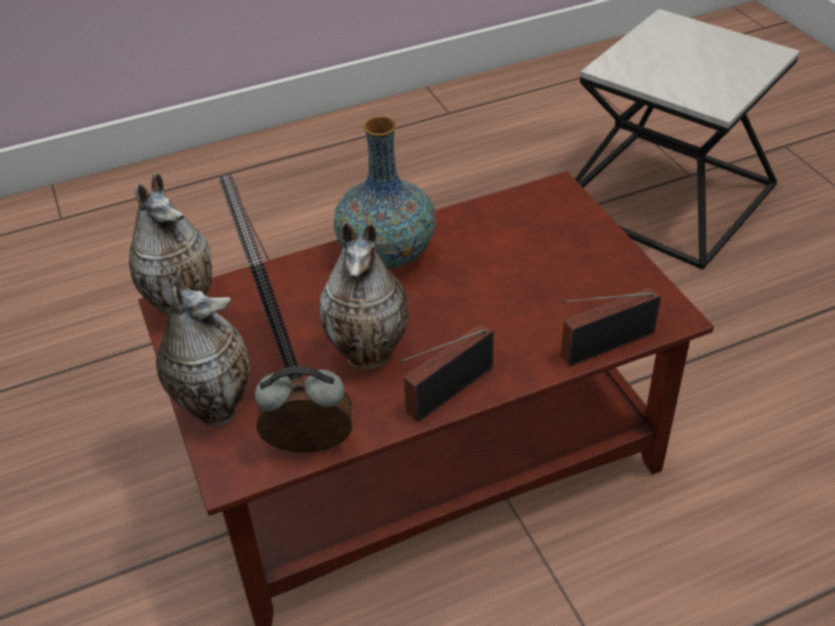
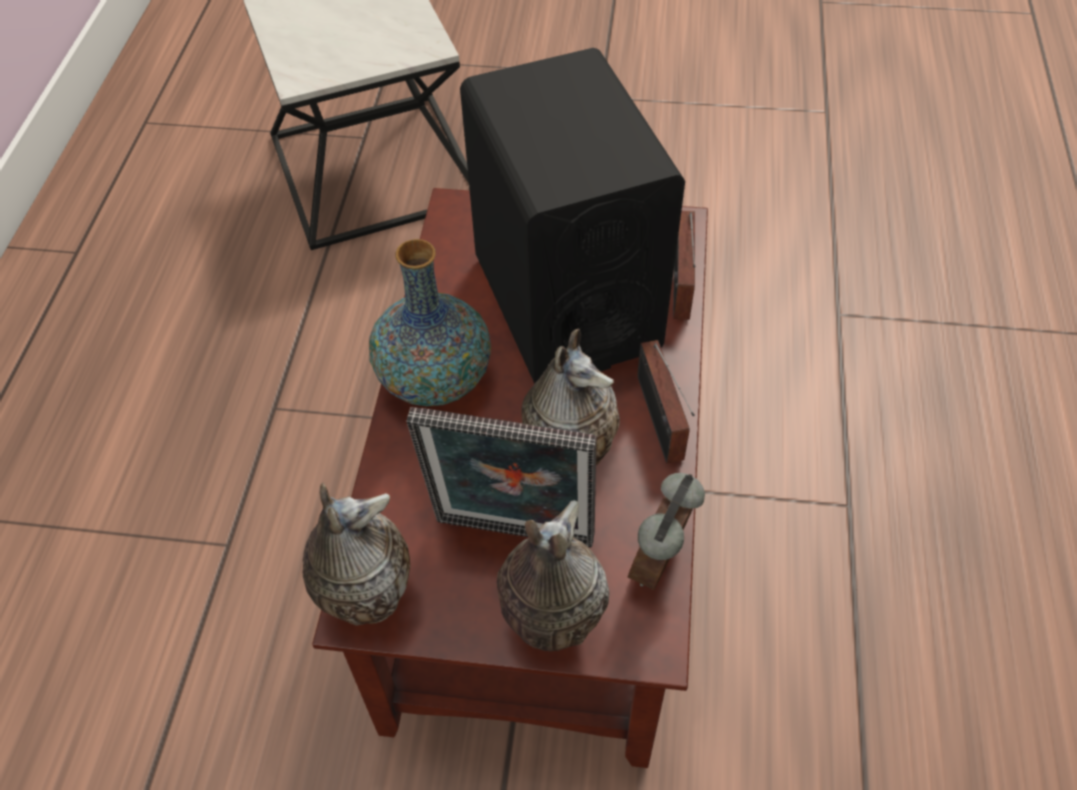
camera: 60 degrees left, 10 degrees up
none -> black speaker [460,48,685,383]

